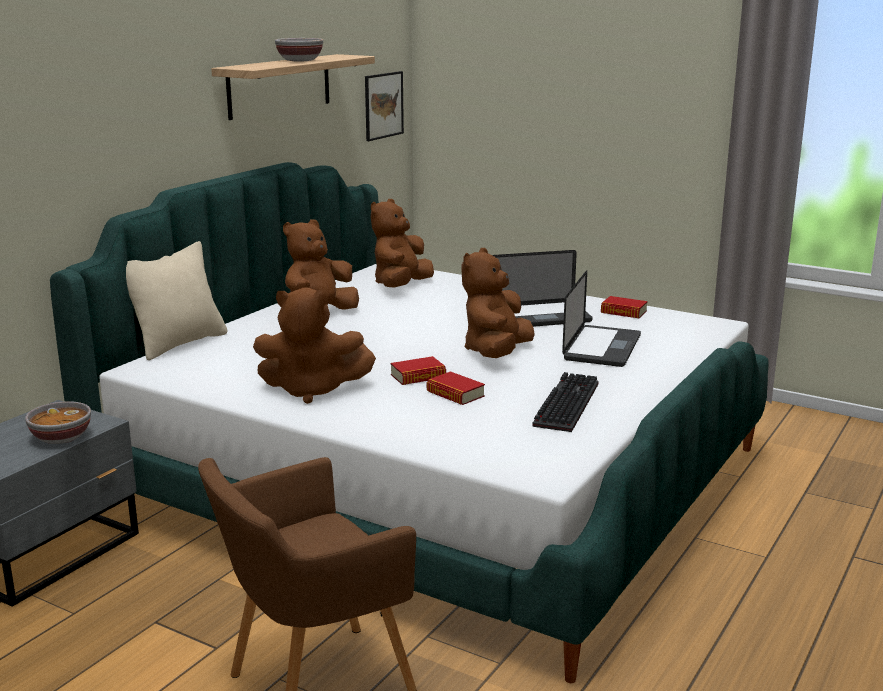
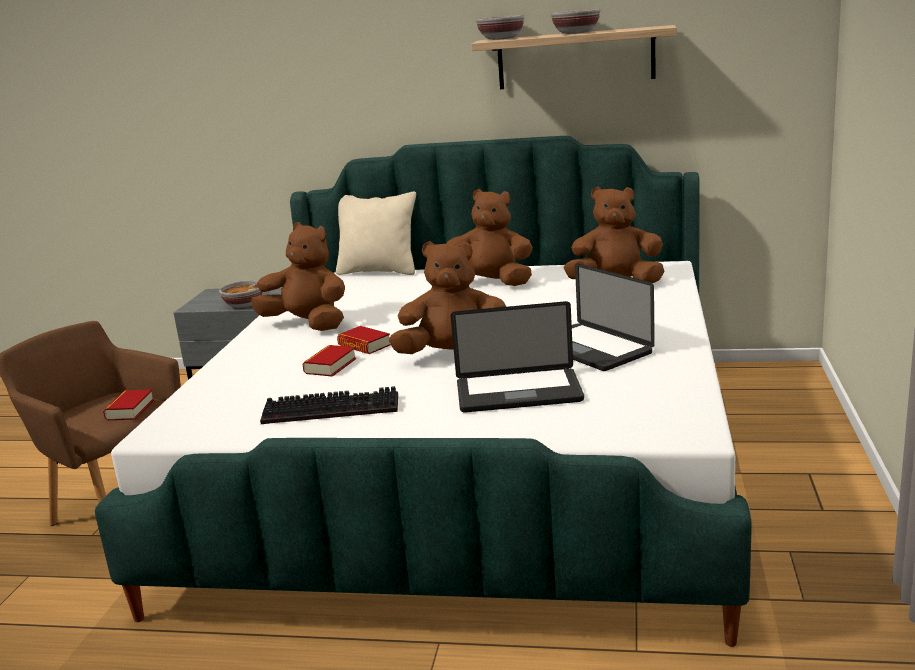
camera: 70 degrees right, 0 degrees up
brown plush toy [253,288,376,404] -> brown plush toy turned 135 degrees clockwise [251,222,345,331]
picture [365,71,404,141] -> none
book [601,296,647,318] -> book moved to [103,389,154,420]
none -> bowl [476,15,524,40]

